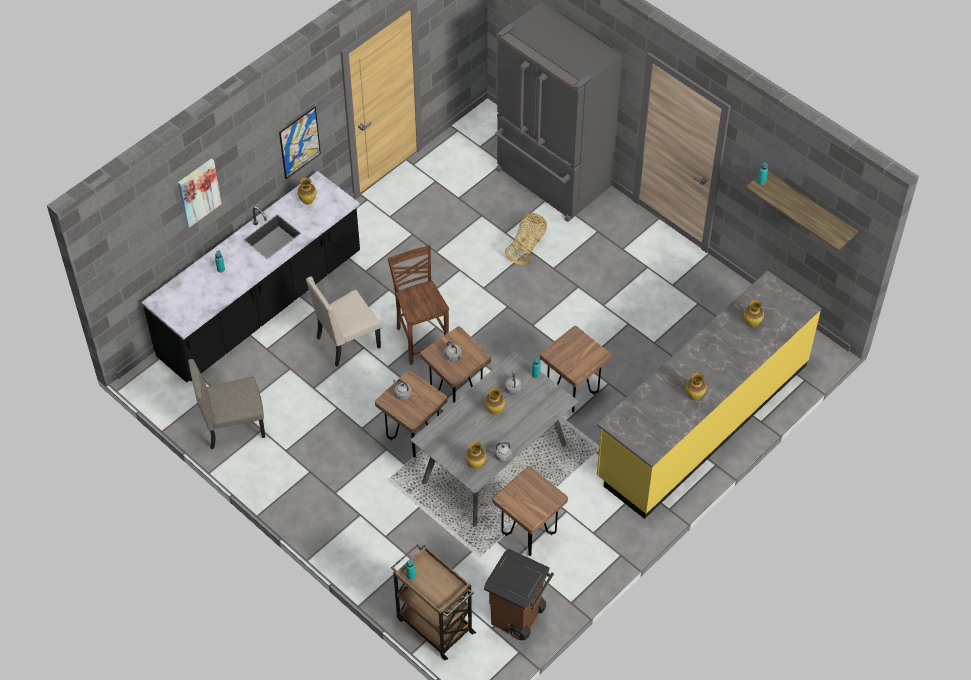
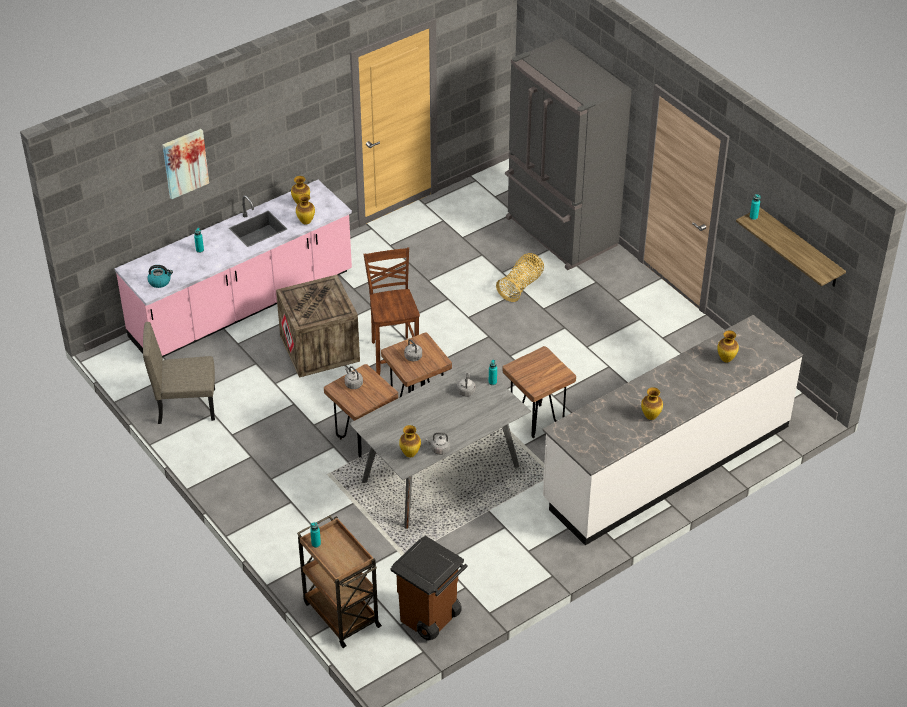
camera: 10 degrees right, 10 degrees down
black counter [141,171,360,383] -> pink counter [115,180,352,358]
picture [279,107,321,179] -> none
beige chair [306,277,381,367] -> crate [276,275,360,378]
vase [485,387,505,415] -> vase moved to [296,194,315,225]
brown stool [493,466,568,556] -> none
yellow counter [597,271,822,519] -> white counter [542,315,803,545]
none -> kettle [147,265,173,288]

